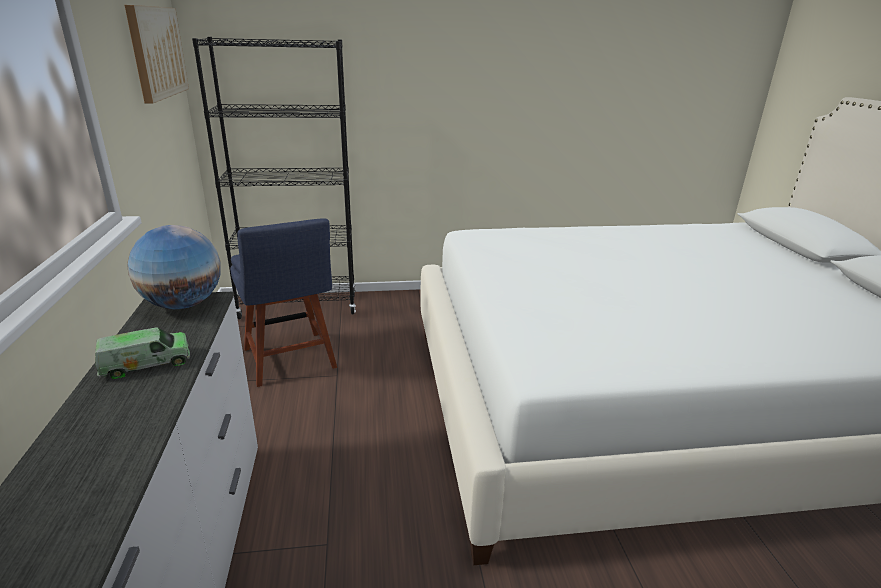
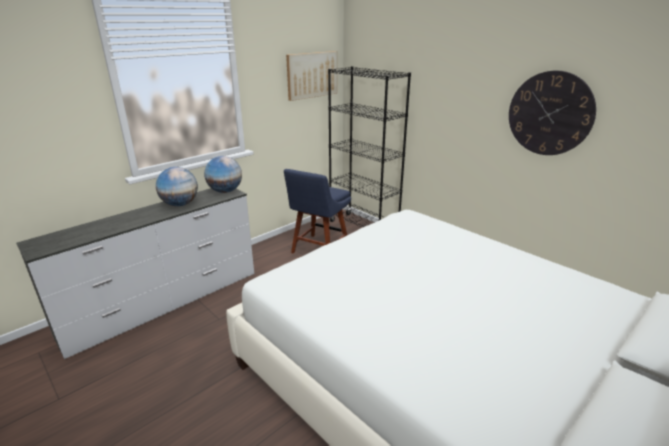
camera: 55 degrees right, 0 degrees up
toy truck [95,327,190,379] -> globe [156,167,198,206]
none -> wall clock [509,71,596,155]

